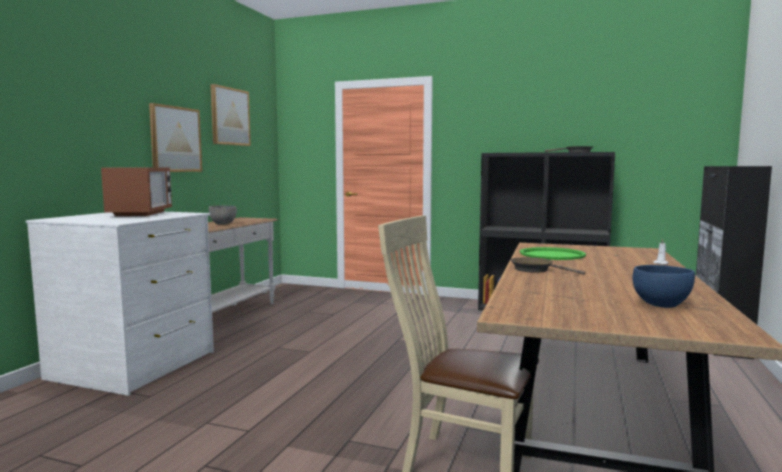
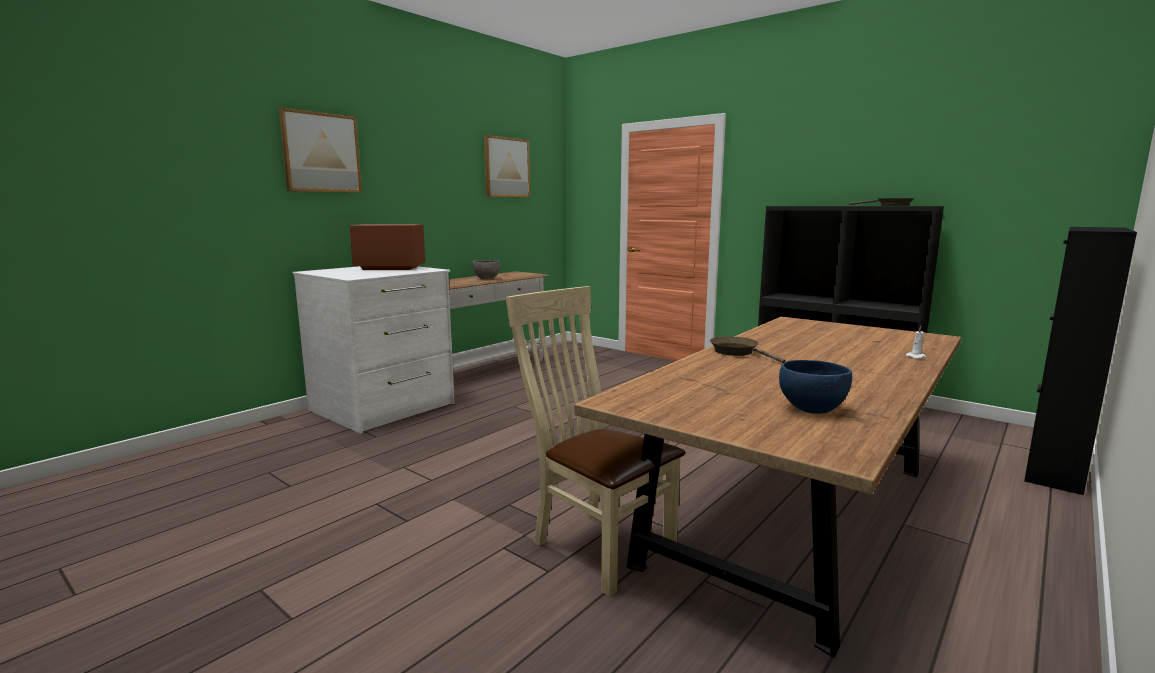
camera: 20 degrees right, 5 degrees up
microwave [101,168,172,217] -> microwave turned 105 degrees counterclockwise [349,224,425,270]
picture [149,103,202,172] -> picture moved to [278,107,362,193]
green tray [520,247,586,260] -> none

